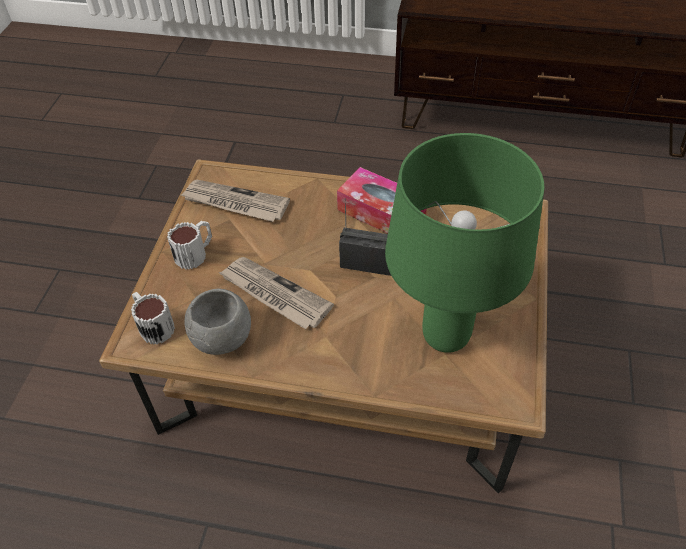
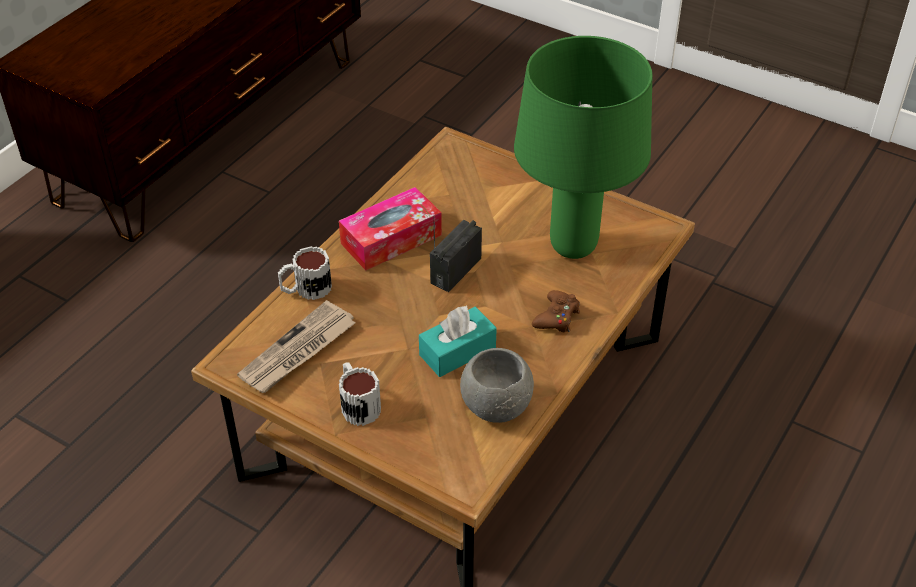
camera: 70 degrees left, 5 degrees down
mug [131,292,175,344] -> mug moved to [278,246,332,300]
newspaper [219,257,334,329] -> turquoise tissue box [419,306,497,377]
none -> brown game controller [532,290,580,332]

